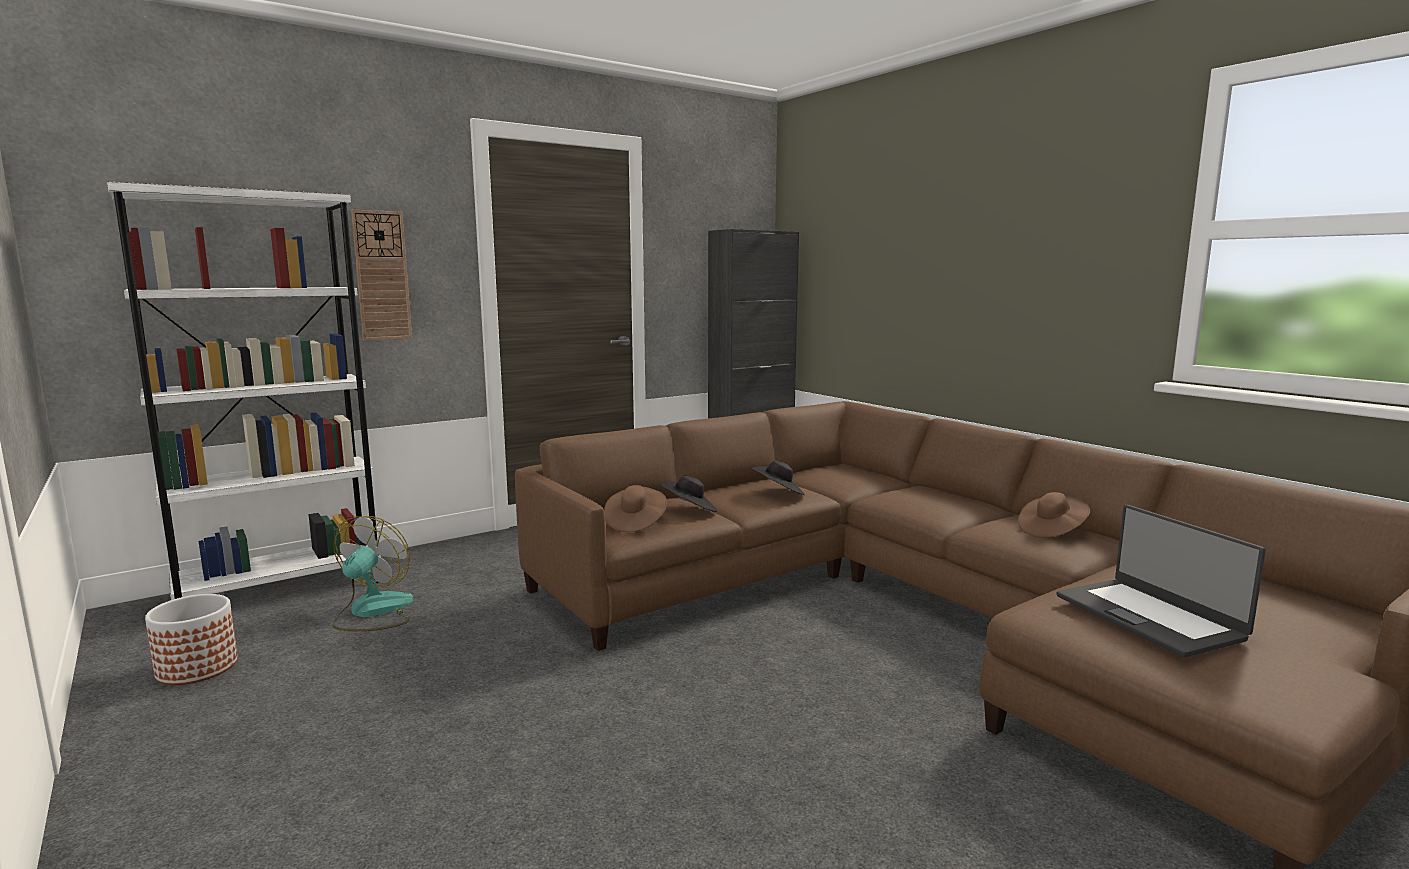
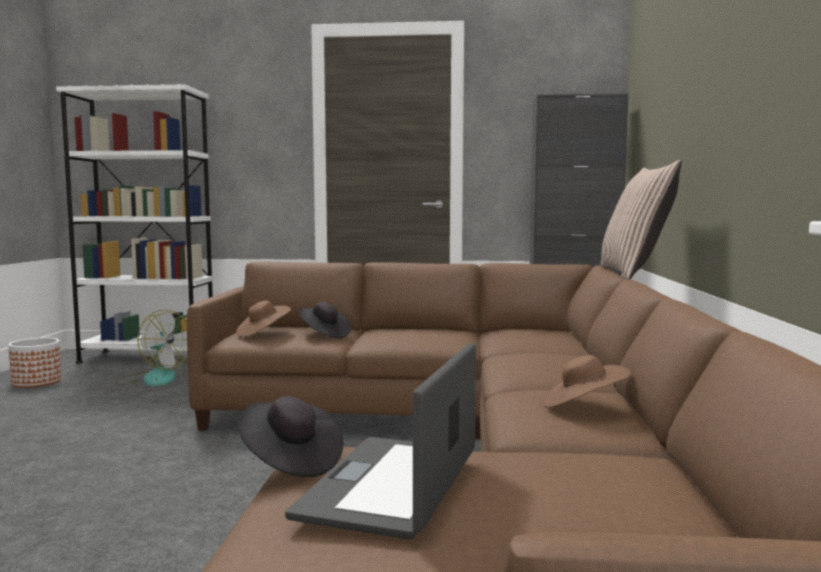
camera: 40 degrees right, 5 degrees down
fan [332,516,414,631] -> fan turned 75 degrees clockwise [115,310,187,386]
wall clock [351,210,412,341] -> none
black hat [751,461,805,495] -> black hat moved to [238,396,343,477]
none -> pillow [600,160,682,279]

